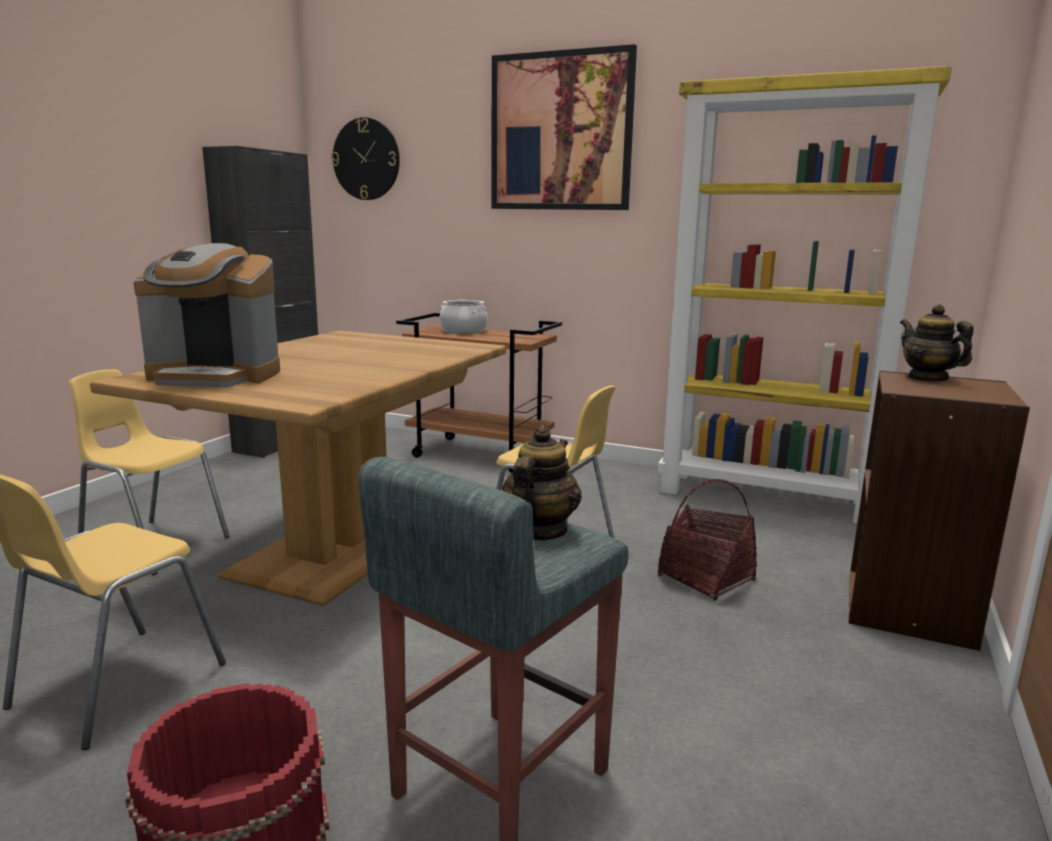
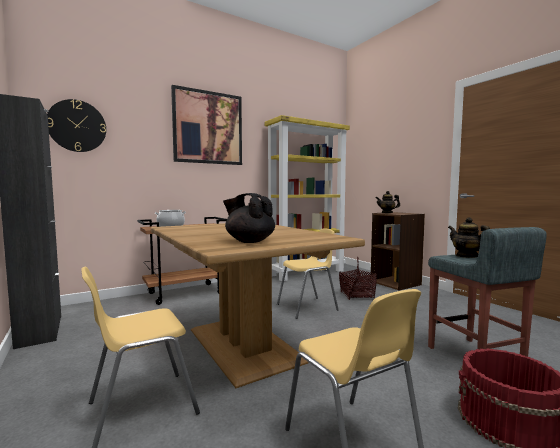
camera: 55 degrees left, 10 degrees down
coffee machine [133,243,280,387] -> black teapot [223,193,275,243]

